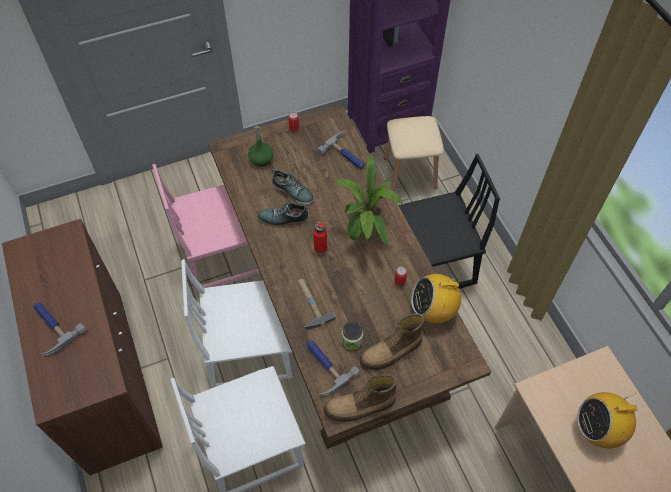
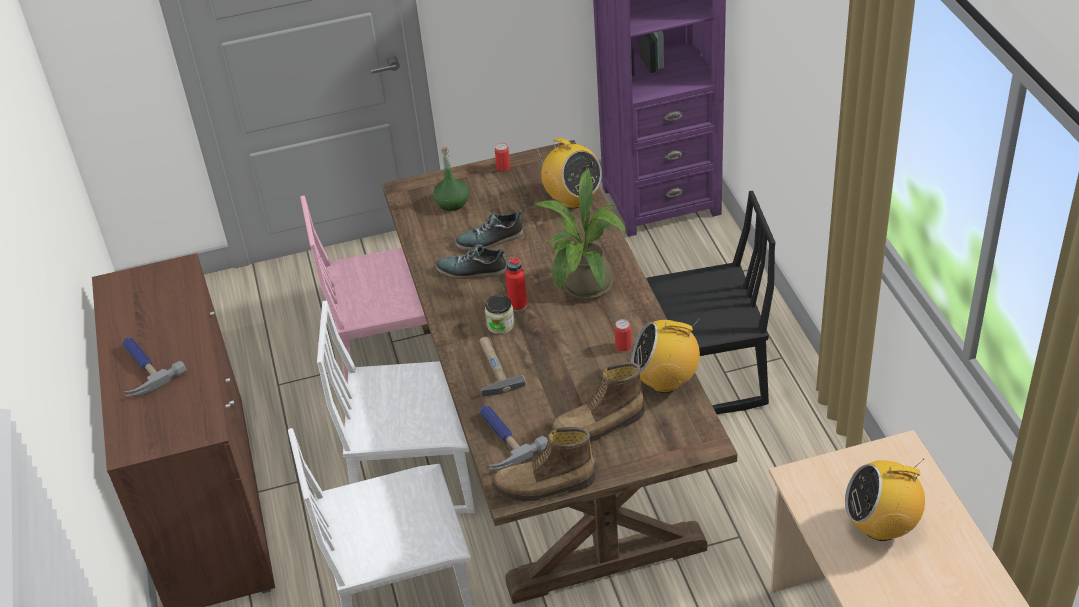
camera: 10 degrees right, 15 degrees down
shoe [272,168,314,205] -> shoe turned 120 degrees clockwise [455,210,523,251]
hammer [317,131,365,169] -> radio [536,138,602,209]
jar [342,322,363,350] -> jar moved to [485,295,515,334]
beige stool [384,116,444,192] -> none

